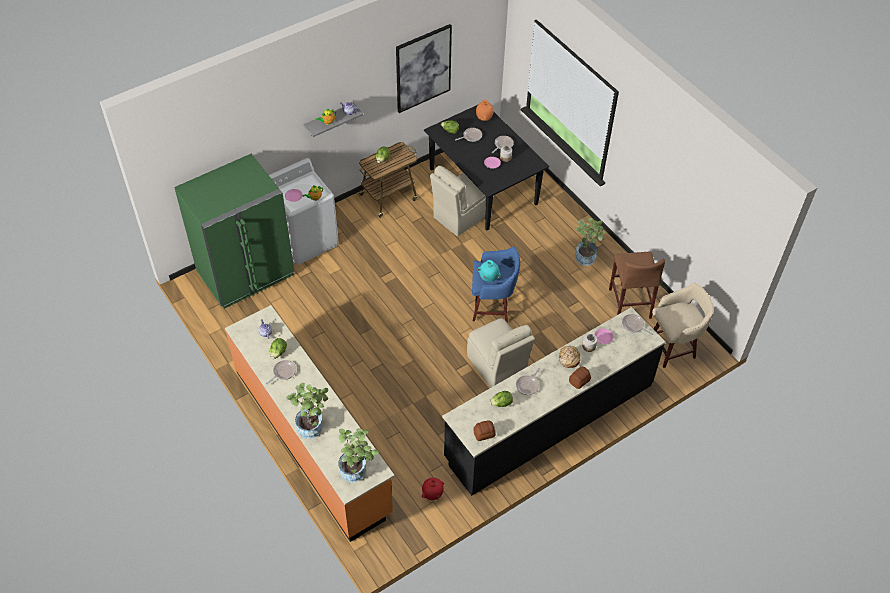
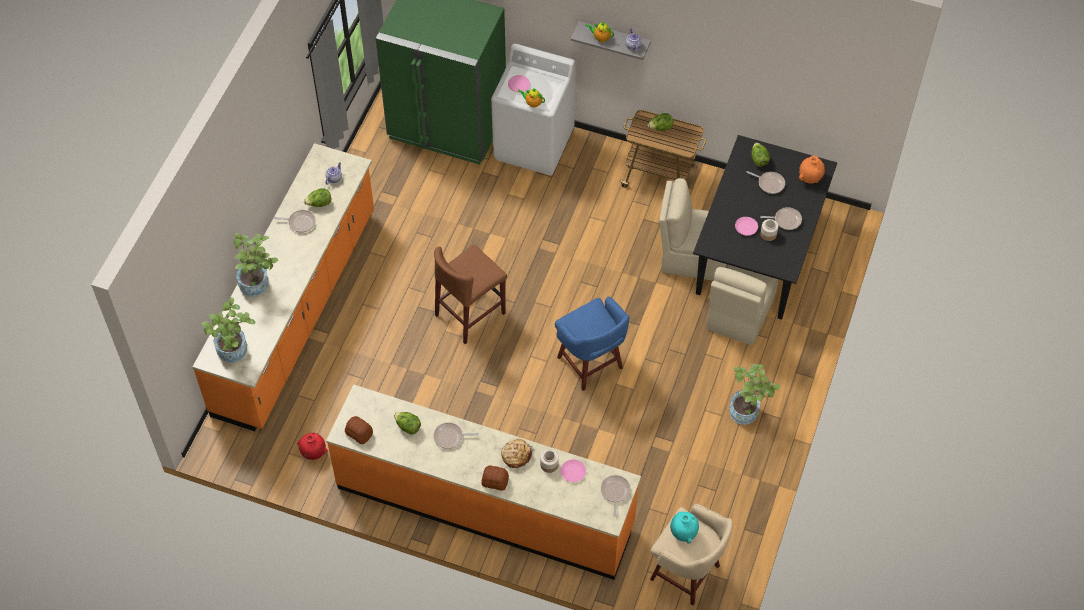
camera: 55 degrees right, 5 degrees up
picture [396,24,452,113] -> none
black counter [442,307,665,496] -> orange counter [326,384,641,580]
beige chair [467,318,535,388] -> beige chair moved to [707,264,779,346]
turquoise vase [478,260,501,282] -> turquoise vase moved to [670,512,699,544]
brown stool [609,252,665,319] -> brown stool moved to [434,244,507,344]

